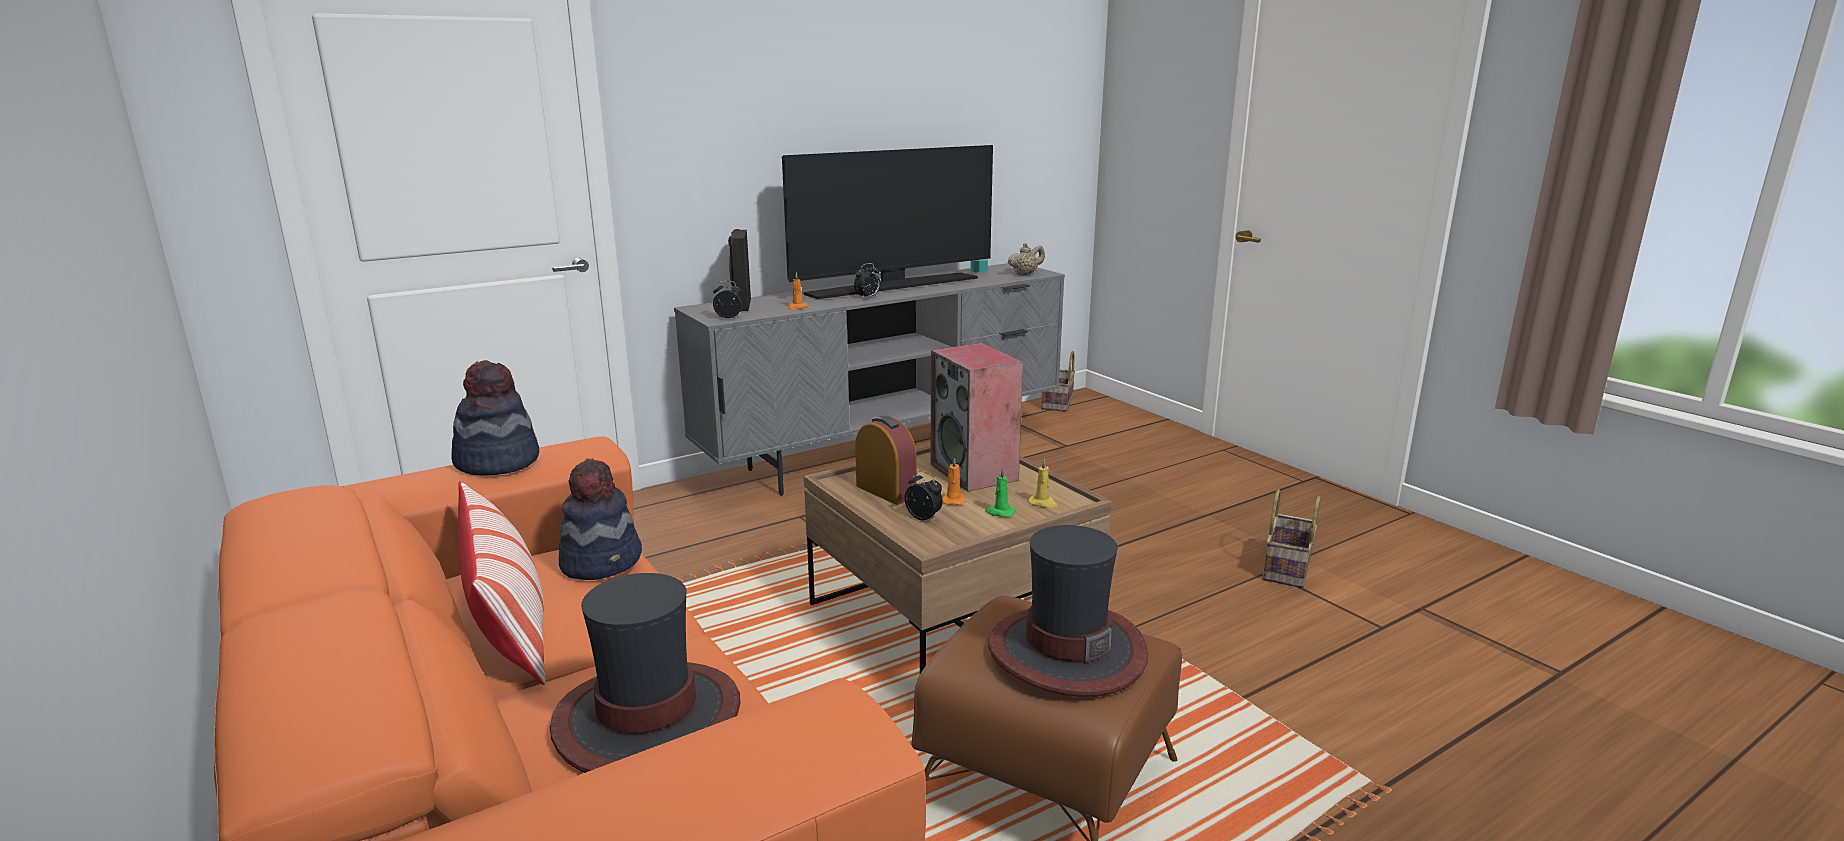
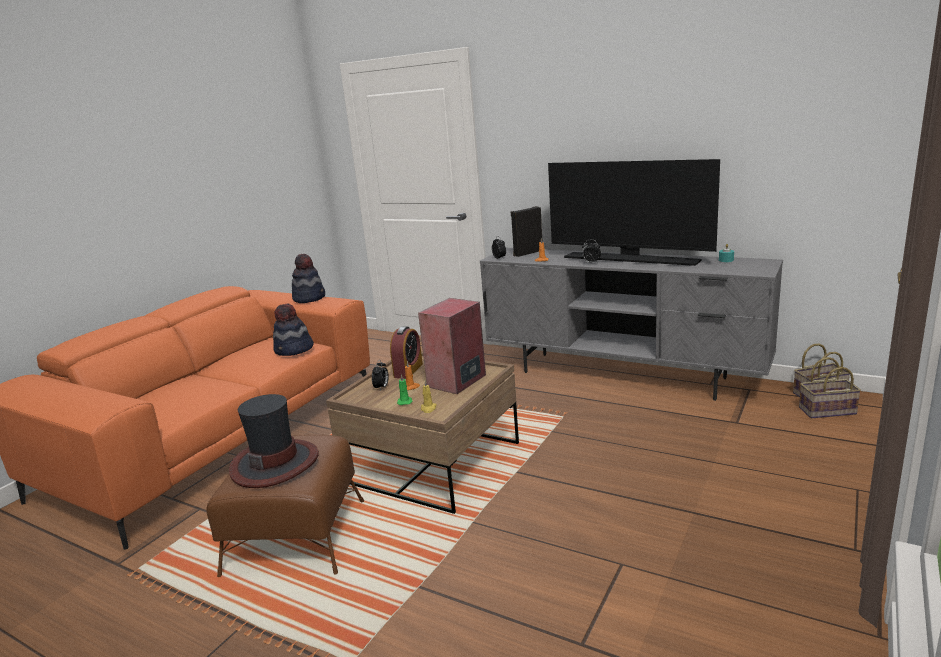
camera: 65 degrees right, 0 degrees up
pillow [458,481,546,685] -> none
hat [550,573,741,773] -> none
beige teapot [1008,243,1045,275] -> none
basket [1263,489,1321,588] -> basket moved to [799,357,861,418]

